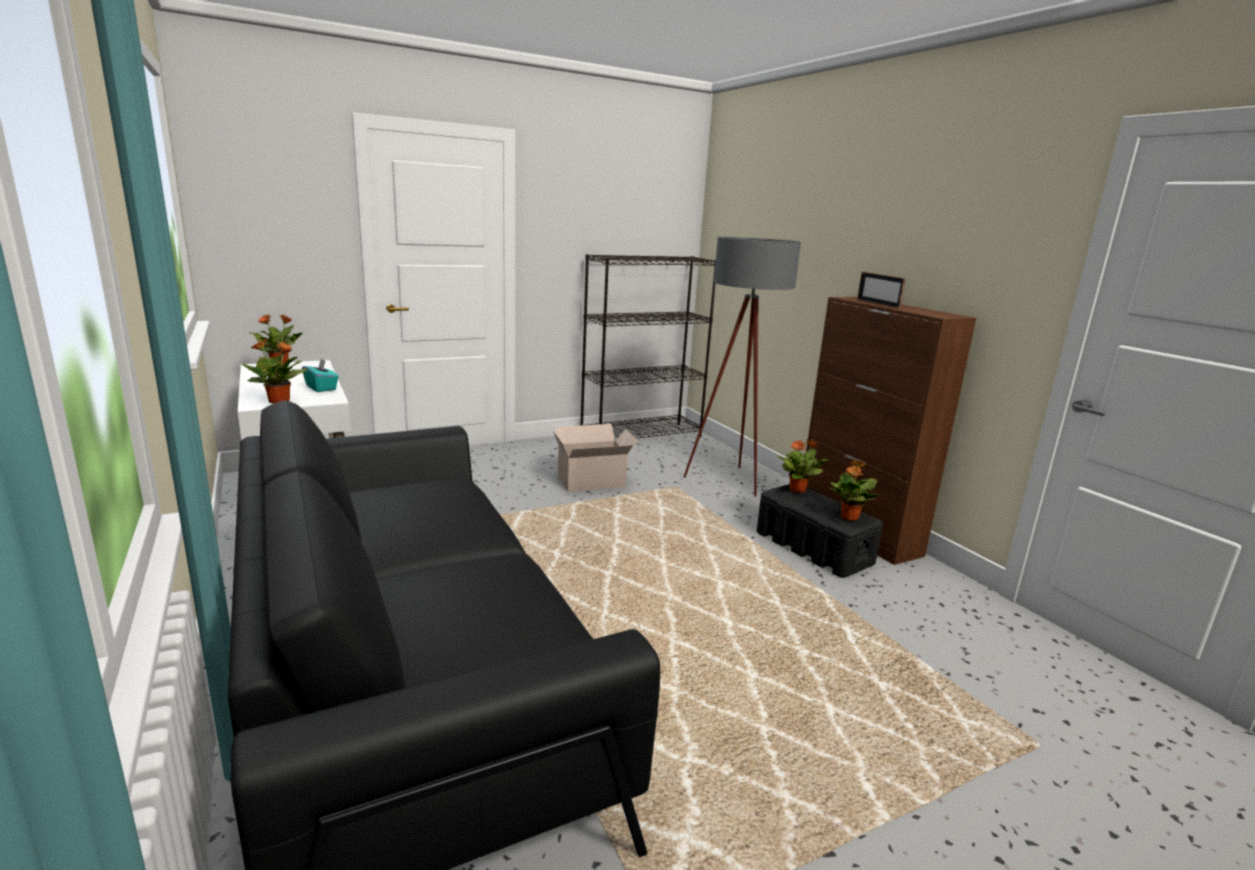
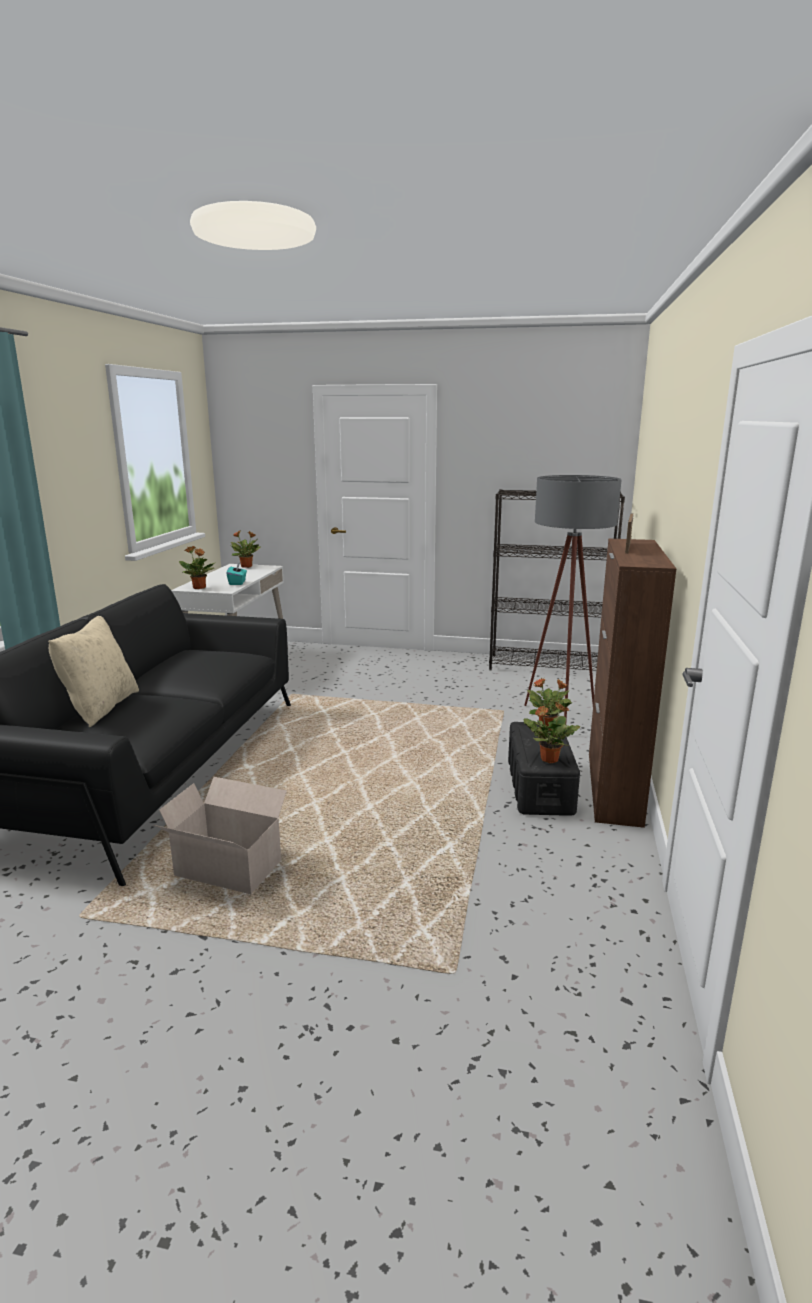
camera: 40 degrees right, 0 degrees up
cardboard box [553,424,638,492] -> cardboard box moved to [154,777,291,894]
none -> beige pillow [48,616,139,727]

